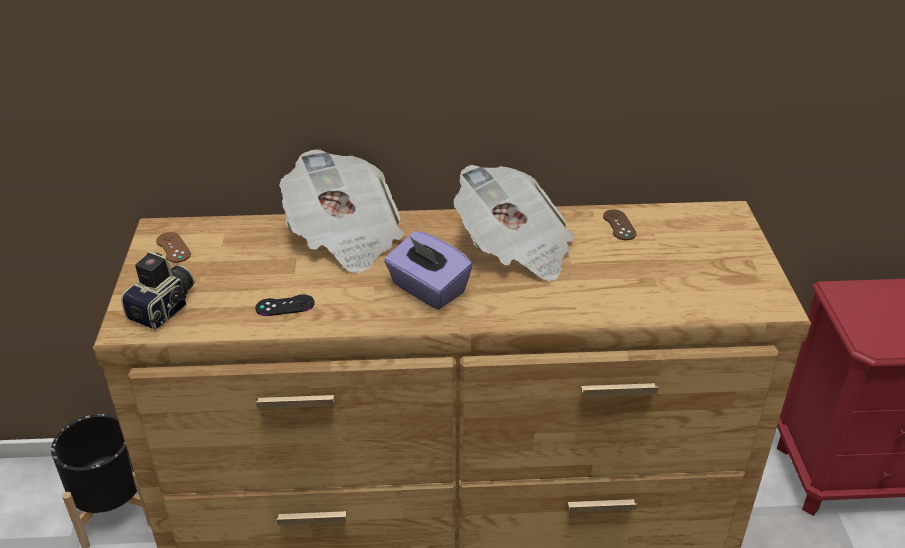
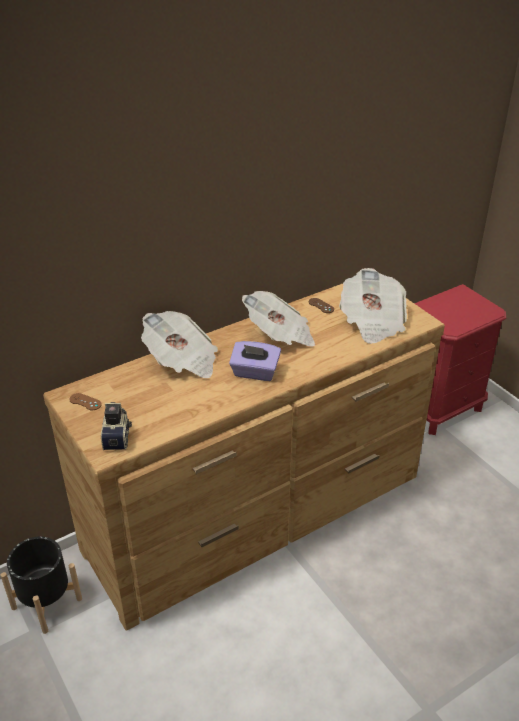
camera: 30 degrees left, 0 degrees up
black game controller [255,294,314,316] -> none
none -> newspaper [339,268,407,344]

